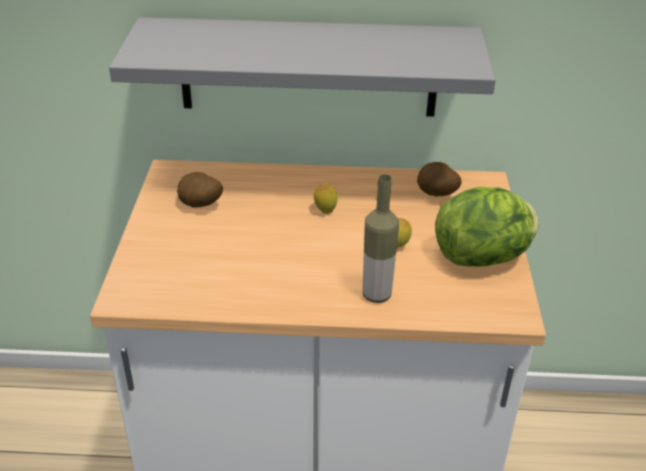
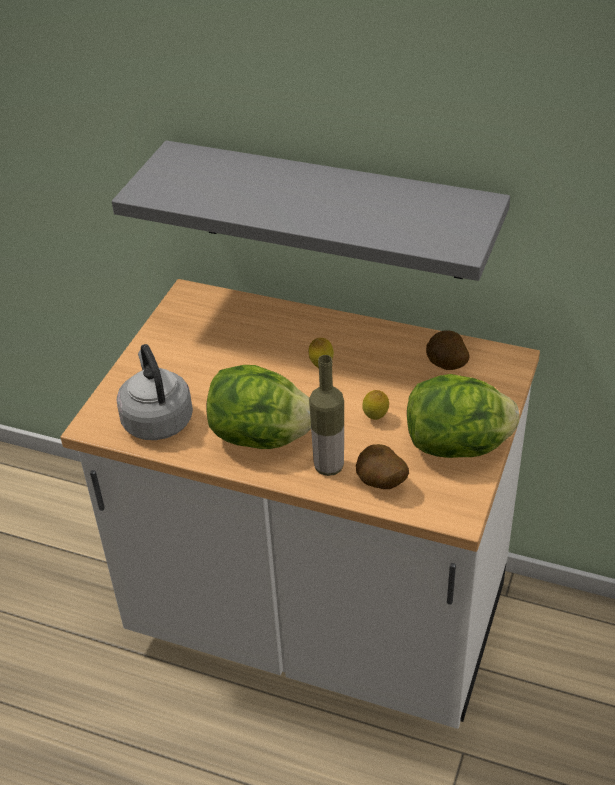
camera: 20 degrees right, 5 degrees up
potato [177,172,223,207] -> potato moved to [356,444,409,489]
none -> grey kettle [117,344,193,440]
none -> lettuce [206,365,311,449]

